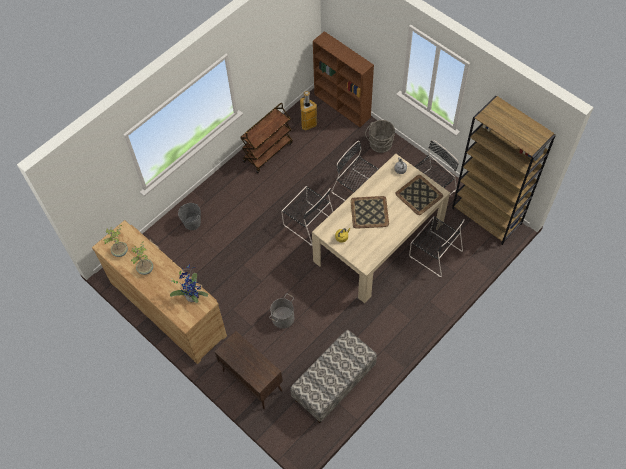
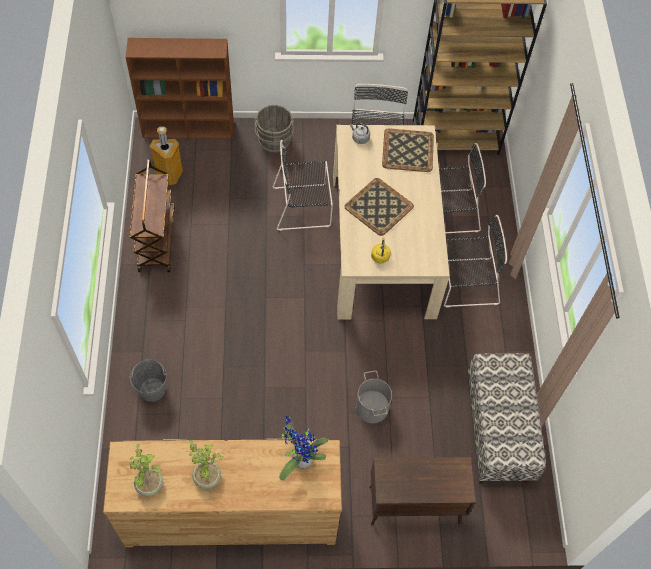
camera: 50 degrees left, 0 degrees up
black chair [281,186,333,245] -> black chair moved to [444,215,507,307]

